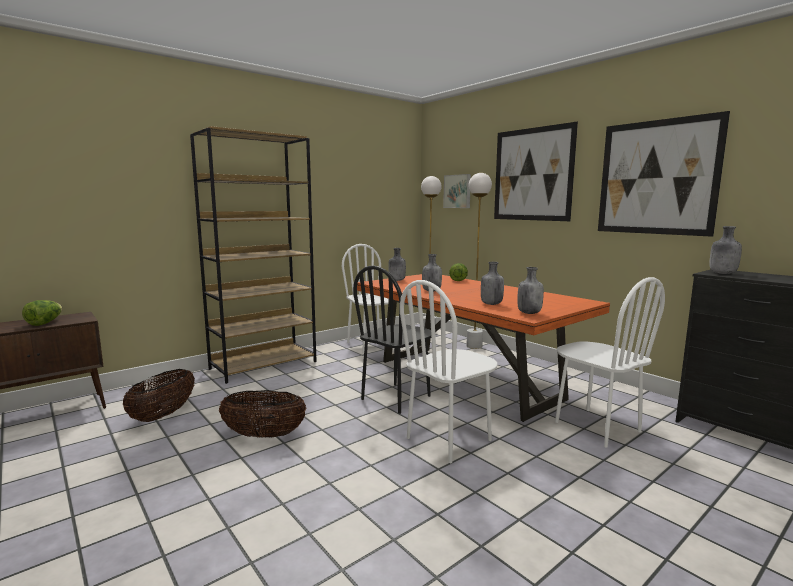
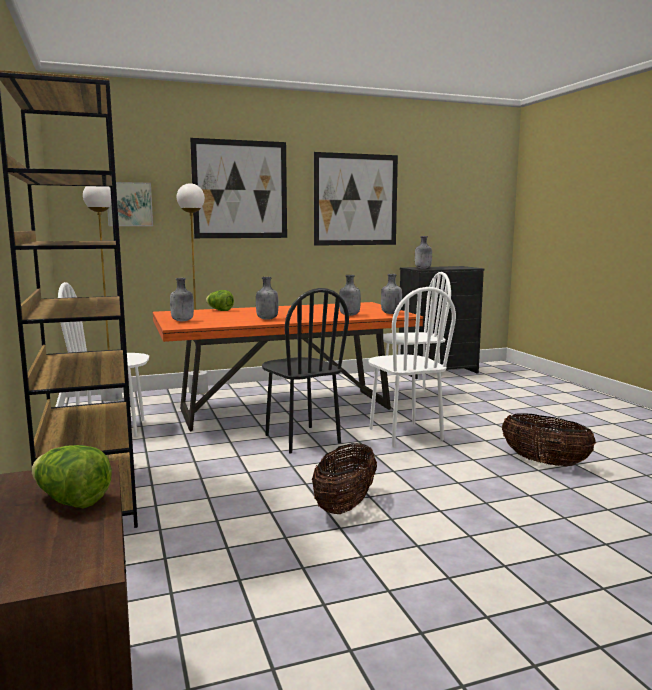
camera: 70 degrees left, 0 degrees up
basket [123,369,195,422] -> basket moved to [502,413,596,466]

